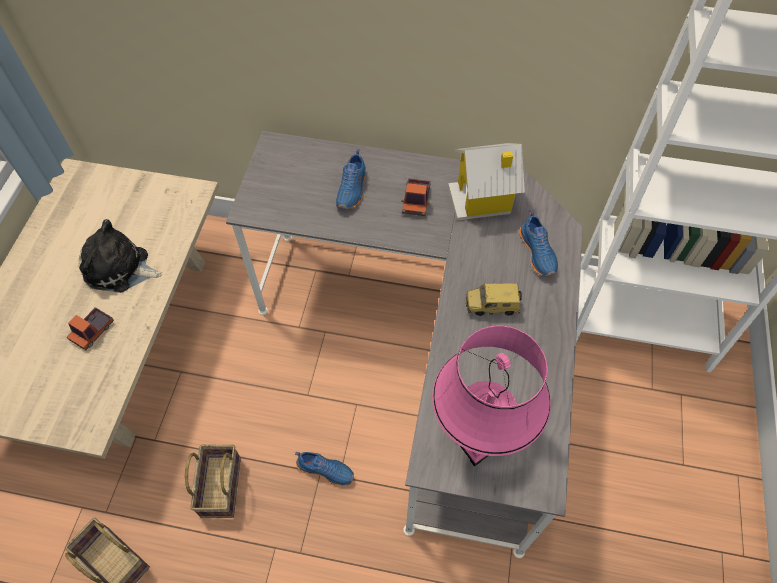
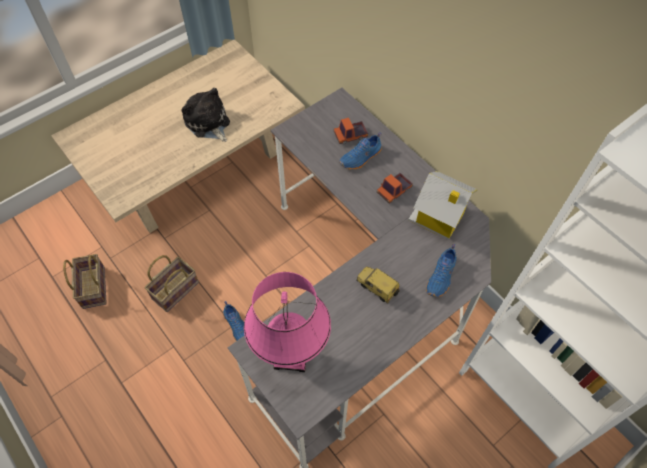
camera: 40 degrees right, 0 degrees up
toy truck [67,307,114,350] -> toy truck moved to [334,118,368,144]

